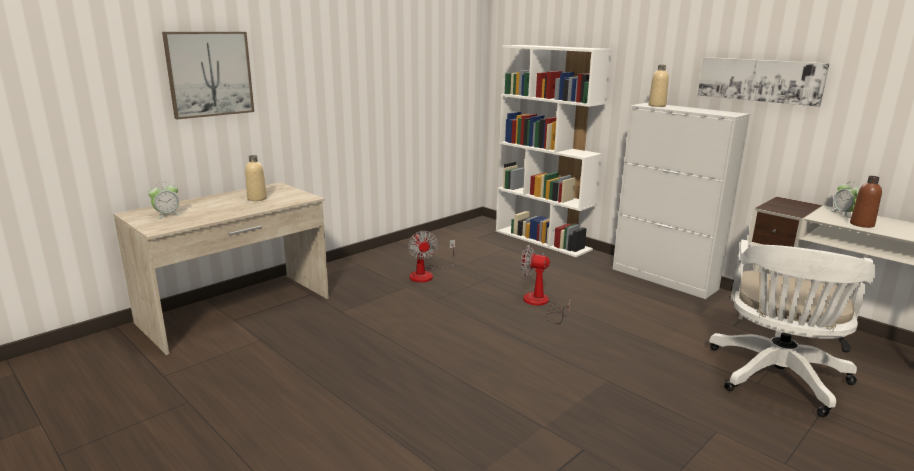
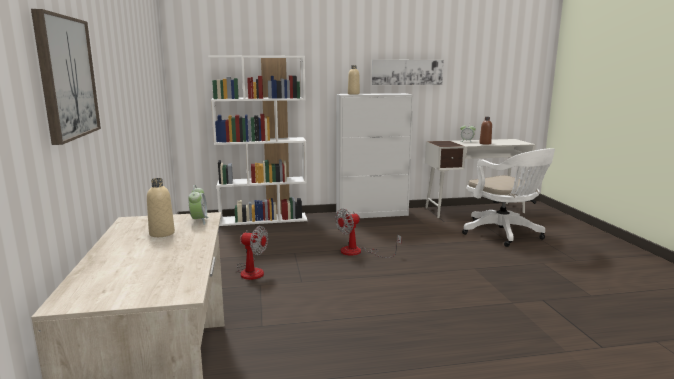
camera: 55 degrees left, 5 degrees down
alarm clock [148,182,181,219] -> alarm clock moved to [188,185,208,225]

